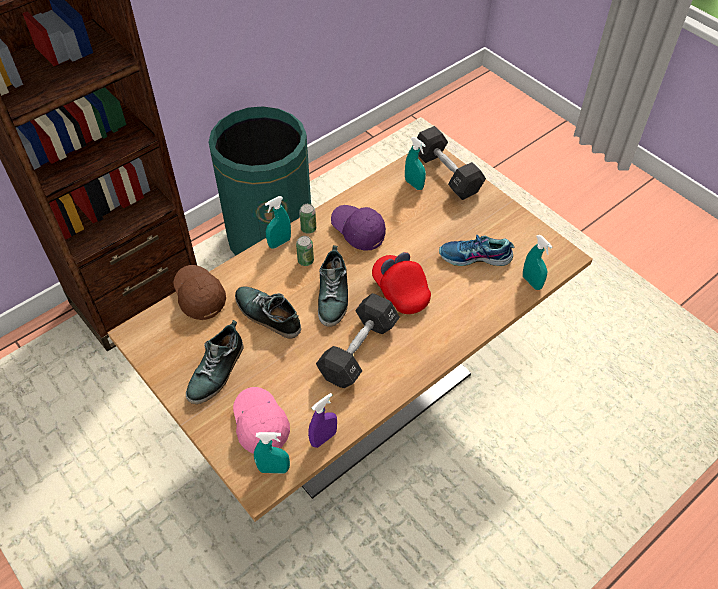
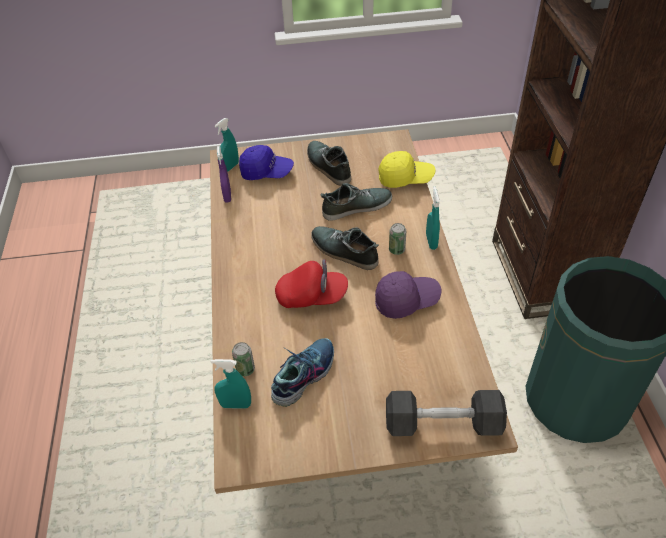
camera: 125 degrees right, 5 degrees down
brown cap [173,265,226,320] -> yellow cap [378,151,436,188]
pink cap [233,387,290,454] -> blue cap [239,145,294,180]
can [299,204,316,234] -> can moved to [232,342,255,376]
black dumbbell [316,293,400,388] -> none
turquoise spray bottle [405,137,426,190] -> none

